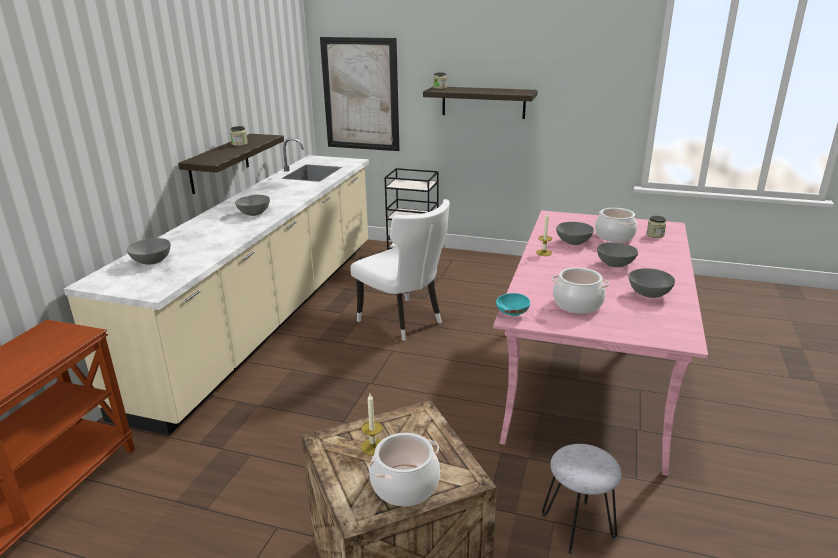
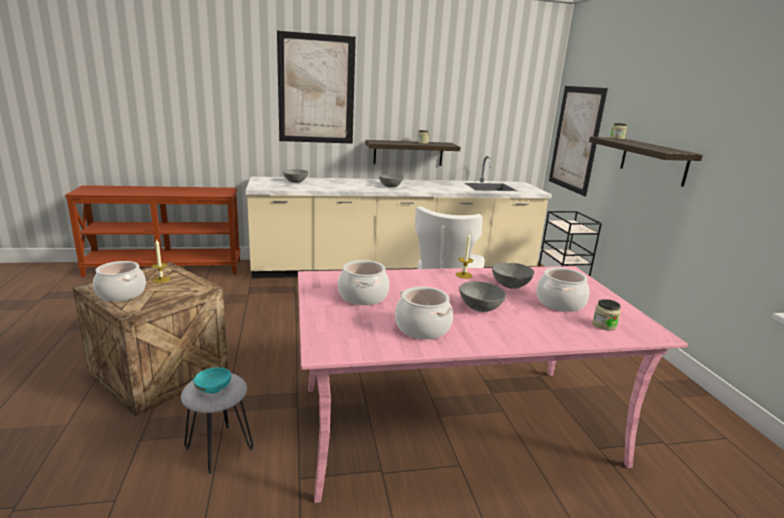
camera: 60 degrees right, 5 degrees down
turquoise bowl [496,293,530,316] -> turquoise bowl moved to [193,368,231,394]
grey bowl [628,268,675,298] -> cooking pot [395,287,453,340]
none -> picture [277,31,356,144]

